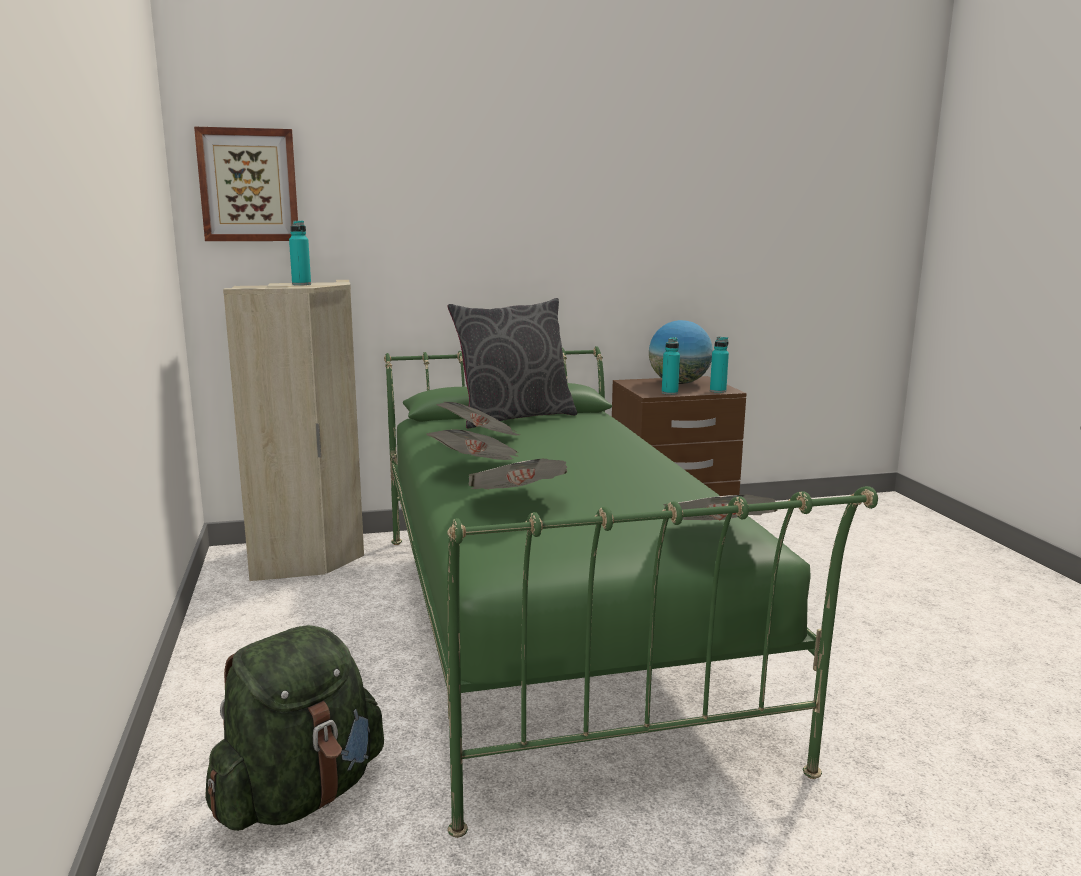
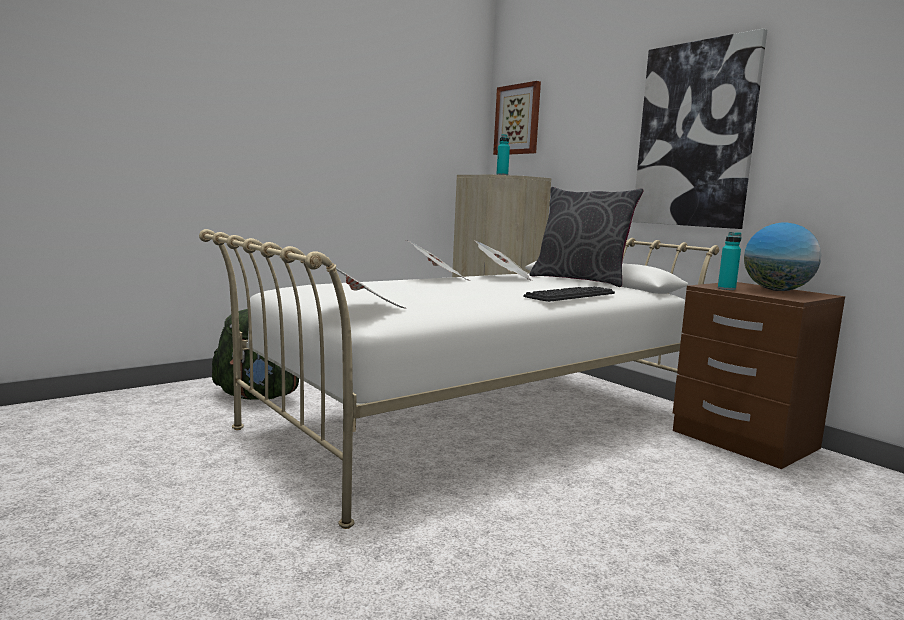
camera: 65 degrees right, 5 degrees down
green bed [384,346,878,838] -> white bed [199,229,719,529]
newspaper [468,459,568,489] -> none
turquoise bottle [710,337,729,393] -> none
none -> keyboard [523,286,615,302]
none -> picture [632,28,767,229]

